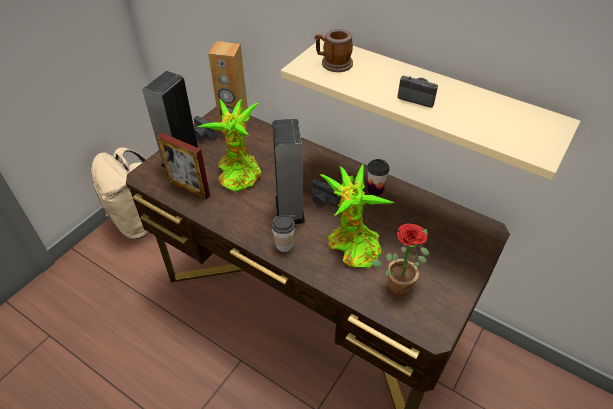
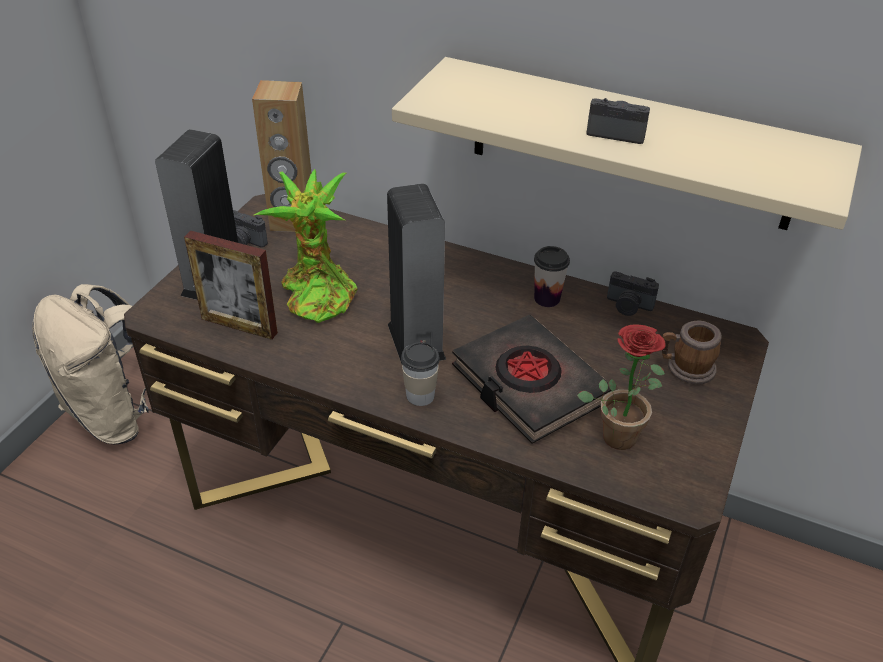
camera: 10 degrees left, 5 degrees down
camera [312,179,339,208] -> camera moved to [607,271,659,316]
mug [315,29,353,72] -> mug moved to [662,320,722,385]
potted plant [319,164,395,268] -> black book [452,315,612,444]

